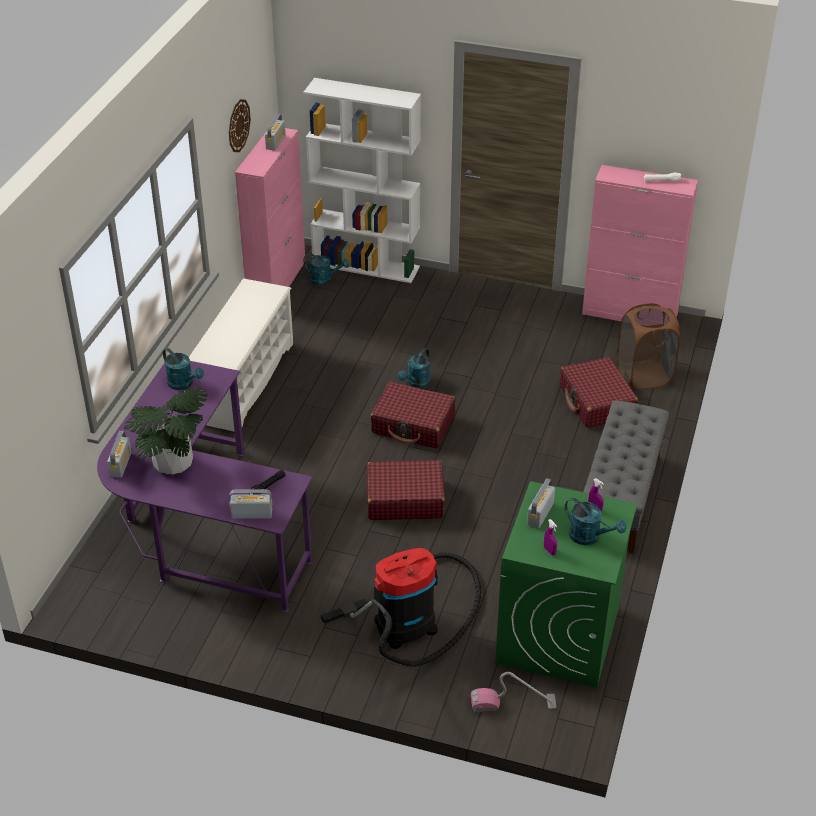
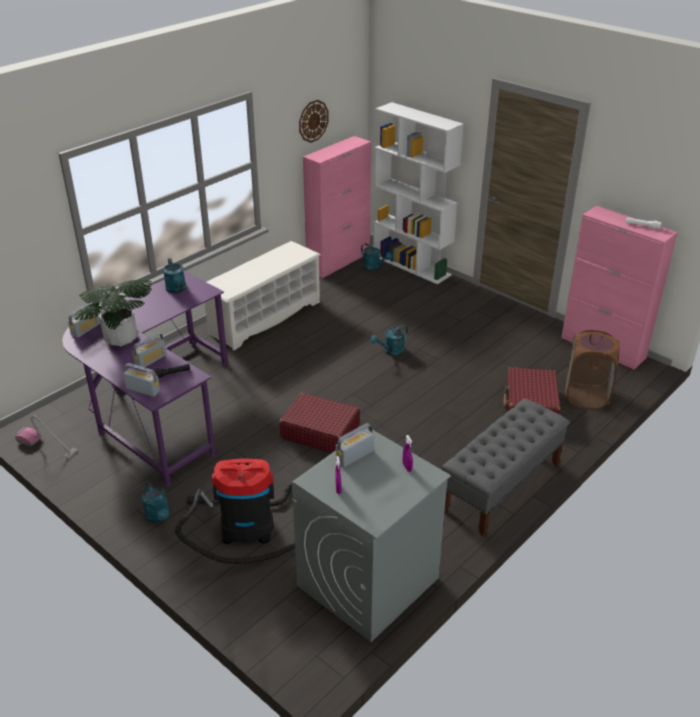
camera: 25 degrees right, 5 degrees down
radio [265,114,285,150] -> radio moved to [132,332,167,367]
red suitcase [370,382,455,448] -> none
vacuum cleaner [471,672,556,712] -> vacuum cleaner moved to [15,415,78,459]
green washing machine [495,481,637,688] -> grey washing machine [292,427,451,642]
turquoise watering can [565,498,627,545] -> turquoise watering can moved to [142,481,170,523]

